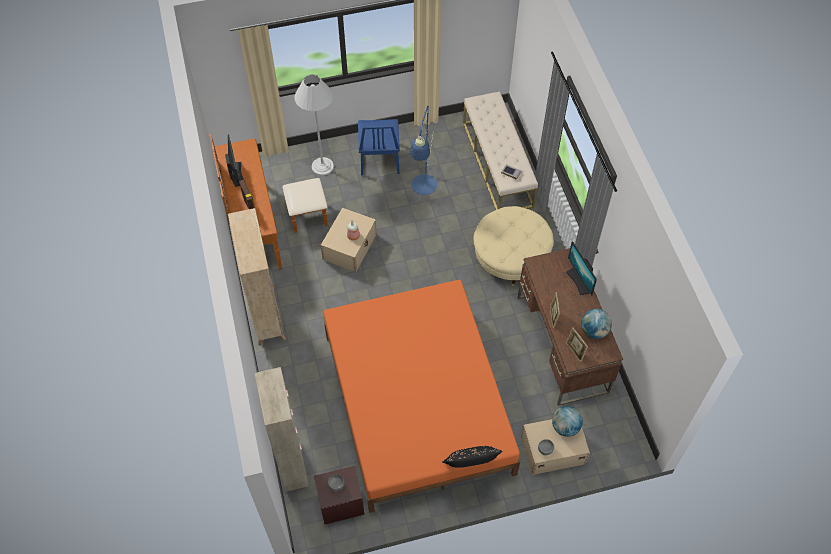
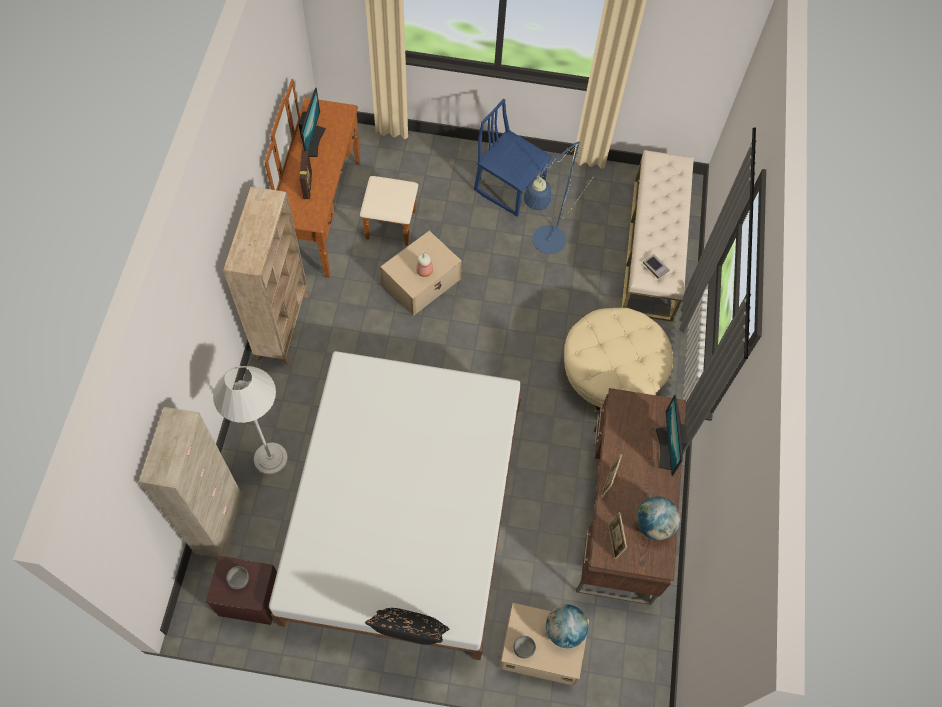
camera: 20 degrees right, 5 degrees up
white floor lamp [294,74,334,176] -> white floor lamp moved to [213,366,288,475]
orange bed [324,280,520,513] -> white bed [269,351,521,660]
blue chair [358,119,400,175] -> blue chair turned 105 degrees clockwise [474,99,552,217]

